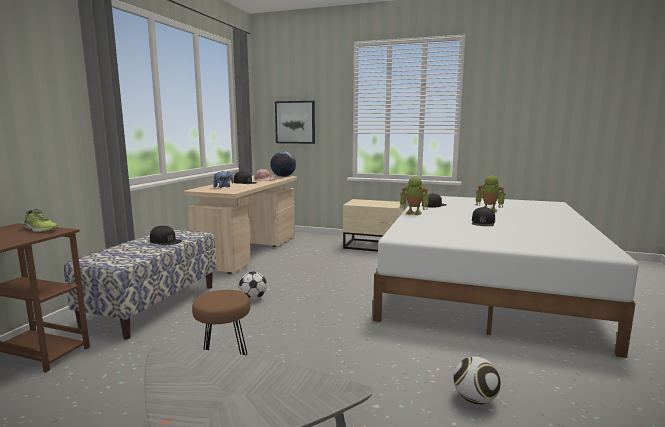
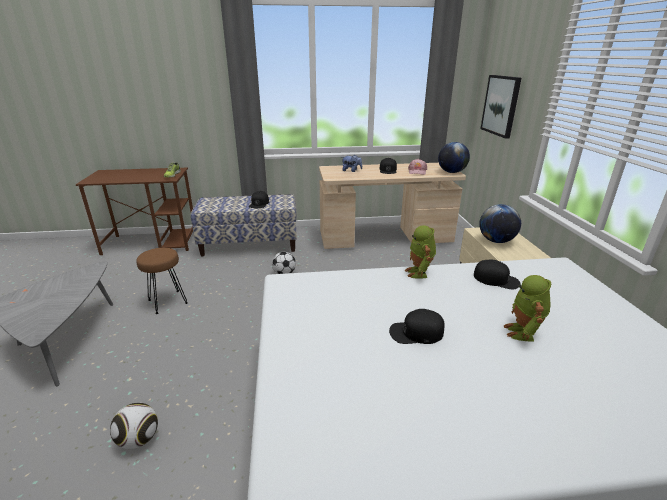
camera: 65 degrees right, 15 degrees up
none -> globe [479,204,521,243]

